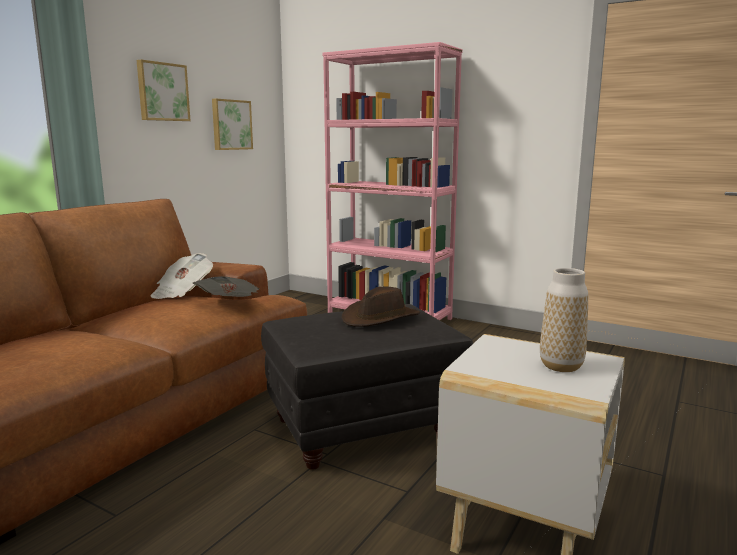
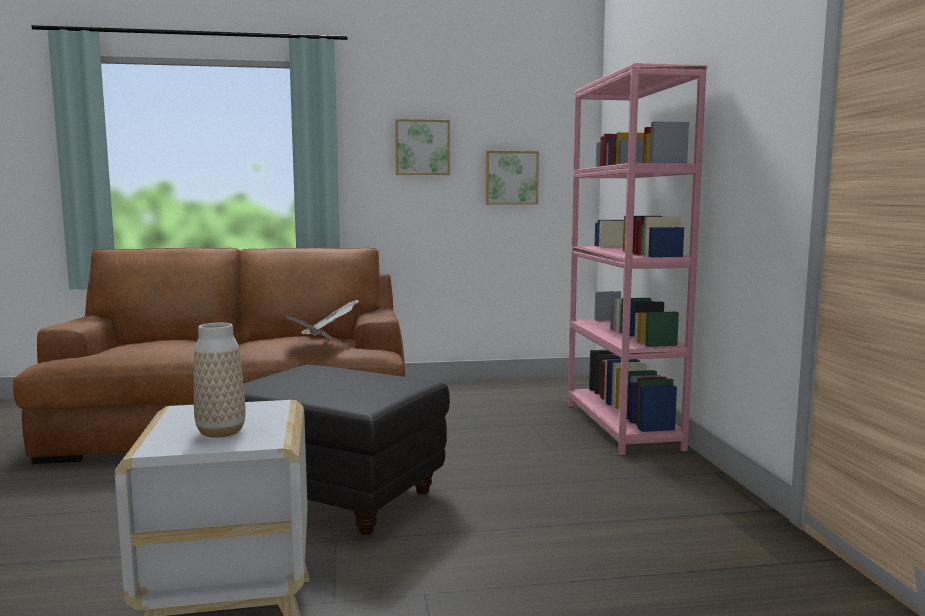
camera: 50 degrees right, 5 degrees down
brown hat [341,286,420,327] -> none

